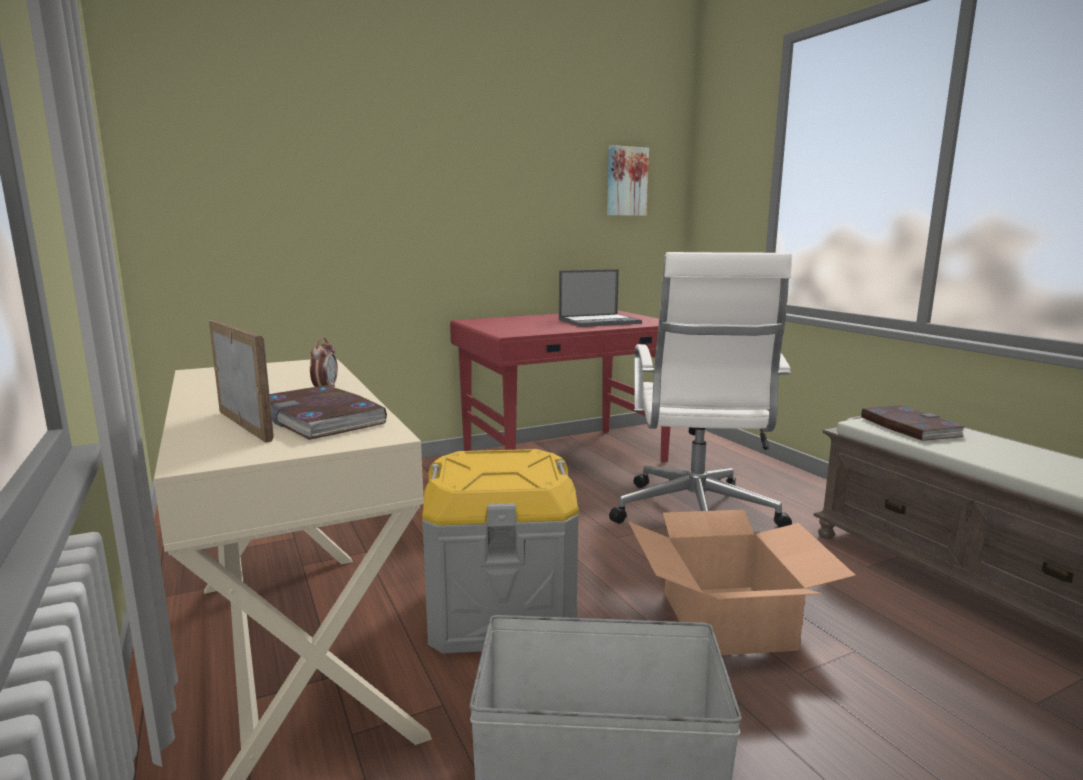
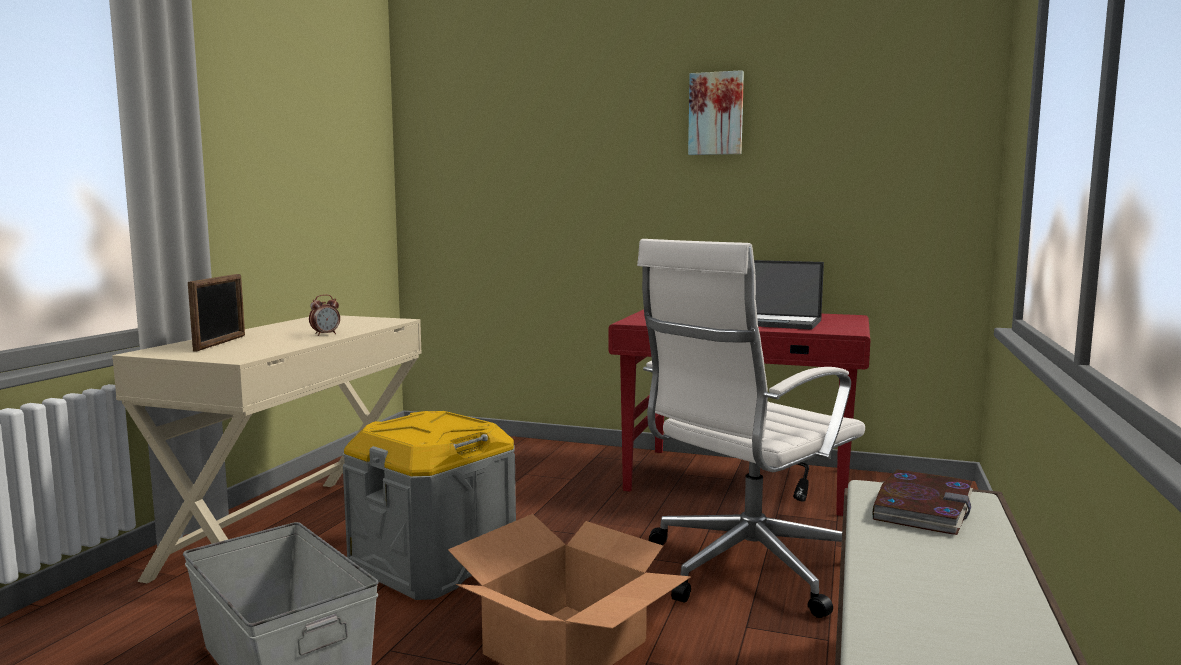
camera: 45 degrees right, 5 degrees down
book [269,385,387,440] -> none
picture [607,145,649,216] -> picture moved to [688,70,744,155]

